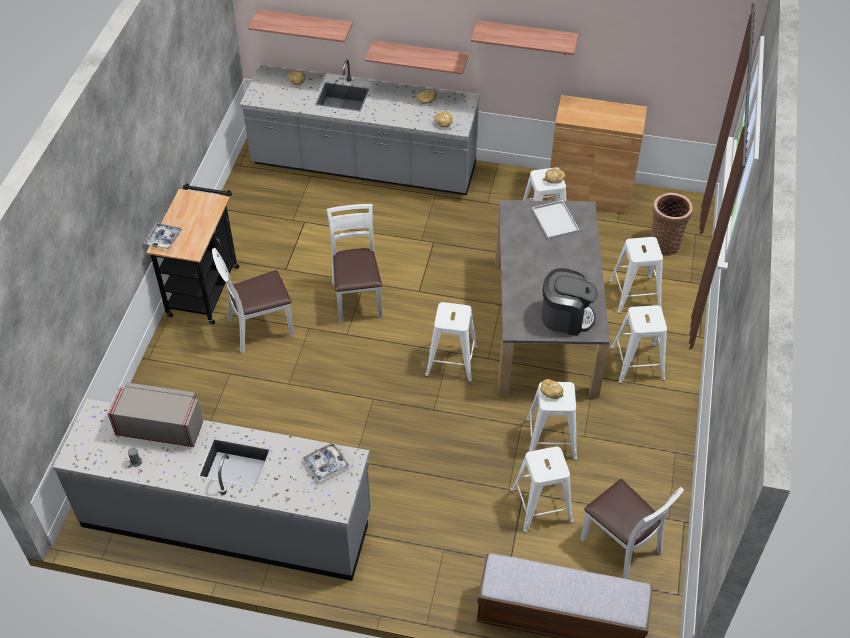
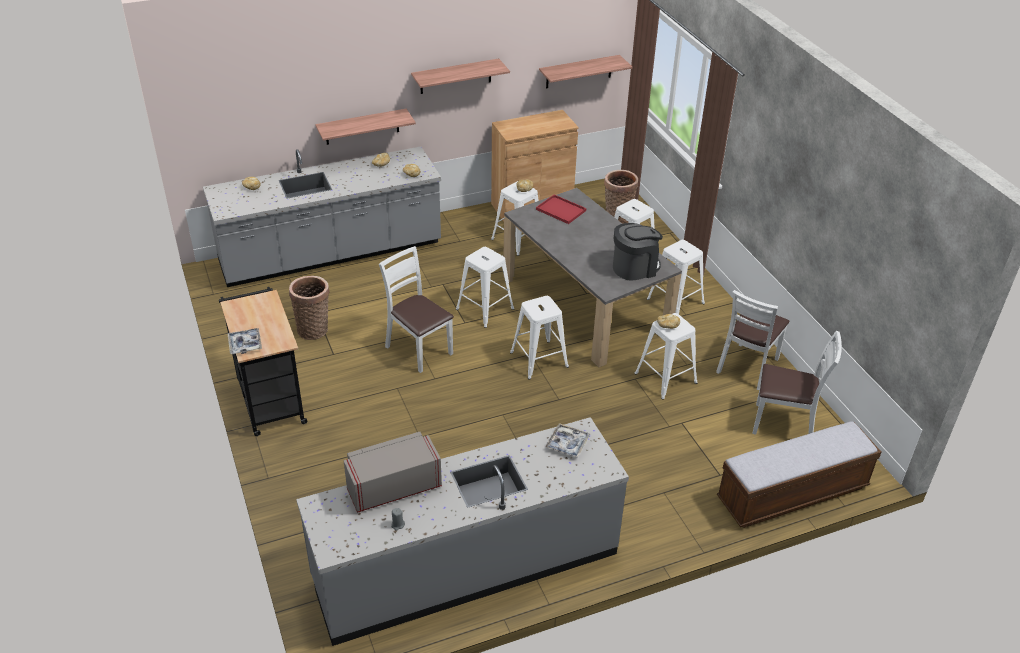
camera: 35 degrees left, 10 degrees down
white chair [212,248,294,353] -> white chair moved to [716,290,789,390]
shelf [248,9,353,42] -> shelf moved to [539,55,632,89]
white stool [510,446,574,533] -> white stool moved to [456,247,514,328]
white tray [532,200,580,240] -> red tray [536,194,586,224]
none -> basket [289,276,330,340]

